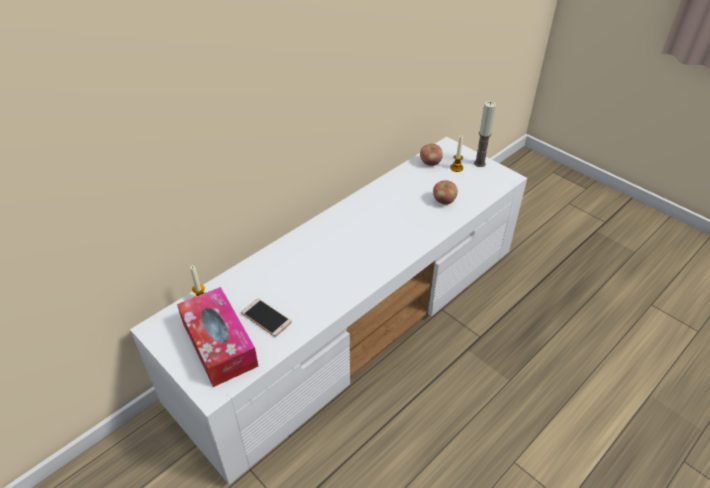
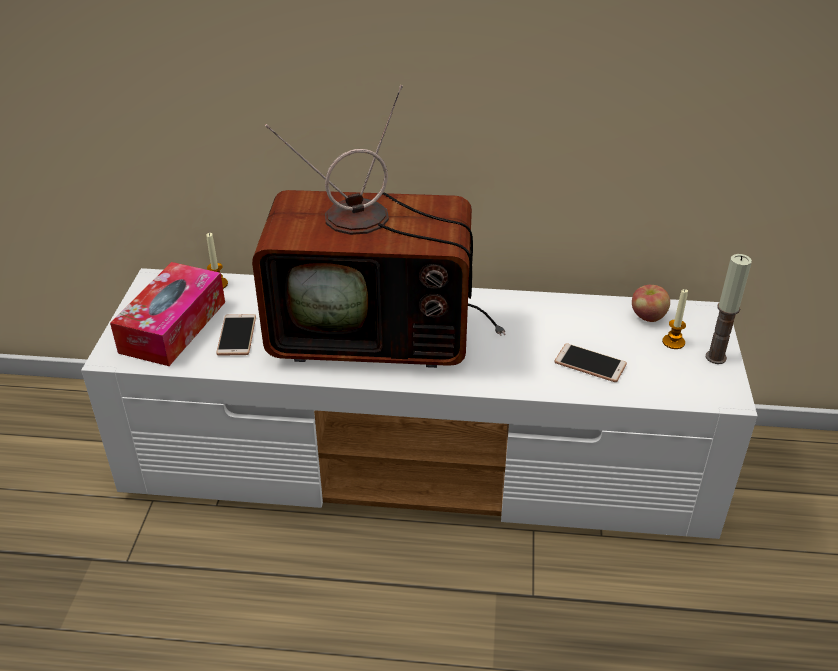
camera: 50 degrees right, 5 degrees down
apple [433,180,458,205] -> phone [554,343,627,382]
none -> television [252,85,506,368]

